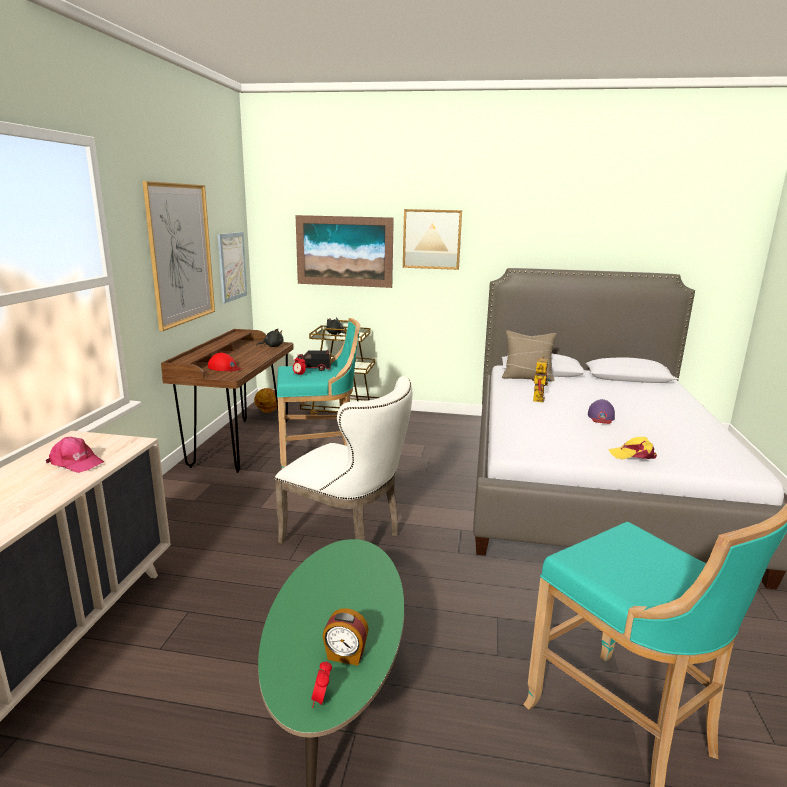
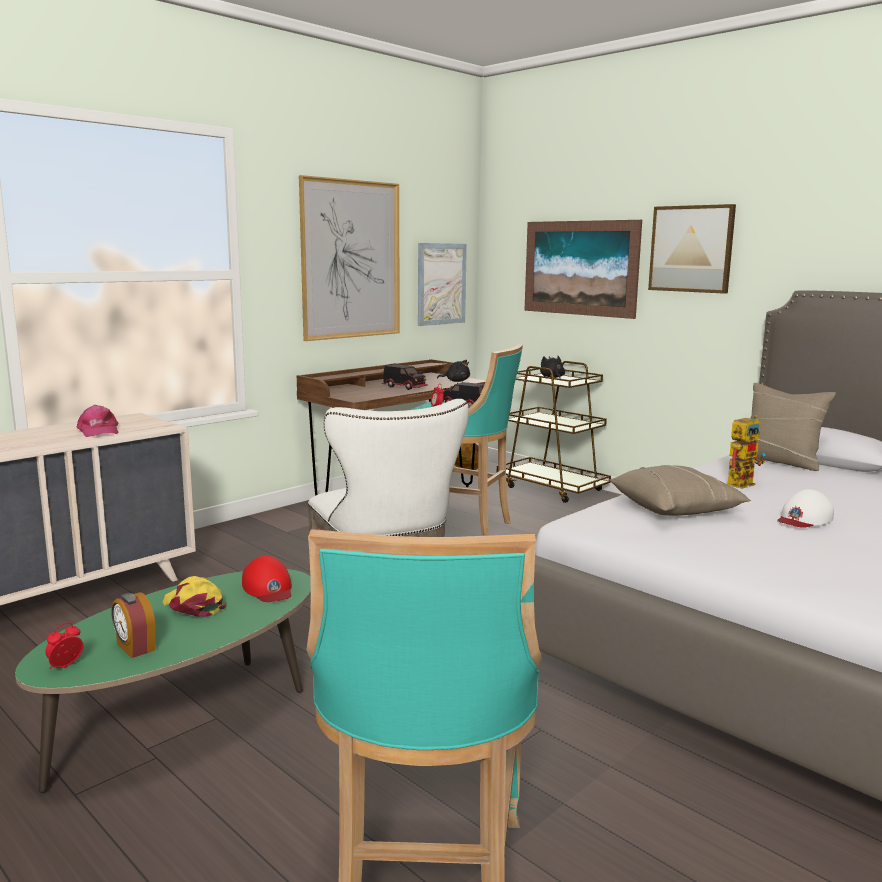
camera: 35 degrees right, 5 degrees down
red cap [208,352,242,372] -> red cap moved to [242,555,292,602]
purple cap [588,399,615,424] -> white cap [777,489,834,528]
yellow cap [609,437,657,459] -> yellow cap moved to [163,576,227,617]
none -> toy truck [382,363,428,390]
none -> beige pillow [609,465,751,516]

